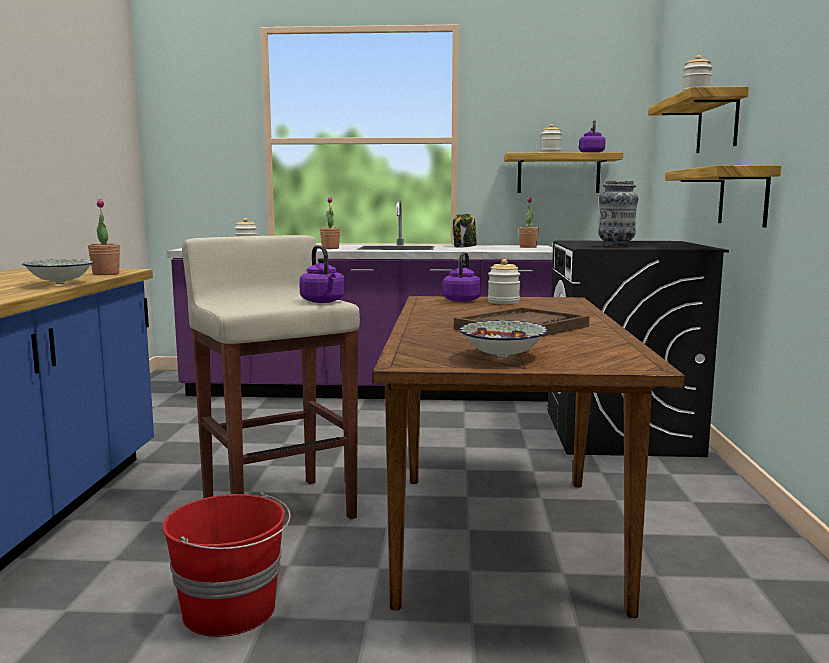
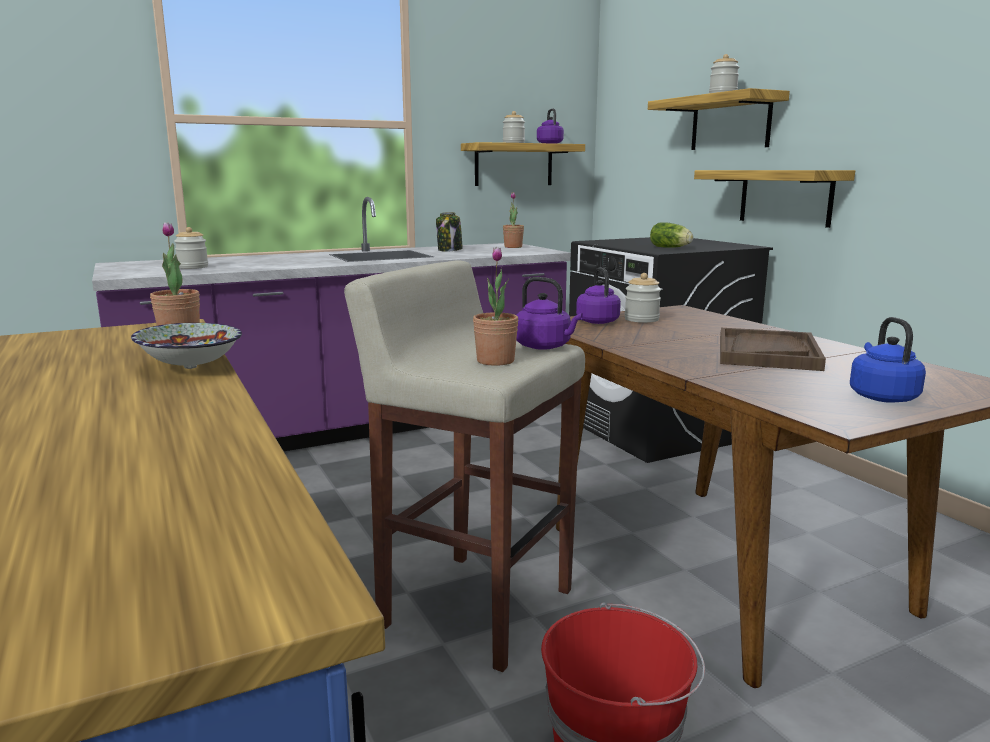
camera: 30 degrees left, 5 degrees up
potted plant [320,197,340,249] -> potted plant moved to [473,247,519,366]
bowl [460,320,548,358] -> blue kettle [850,317,926,403]
vase [598,181,638,247] -> lettuce [650,222,693,248]

